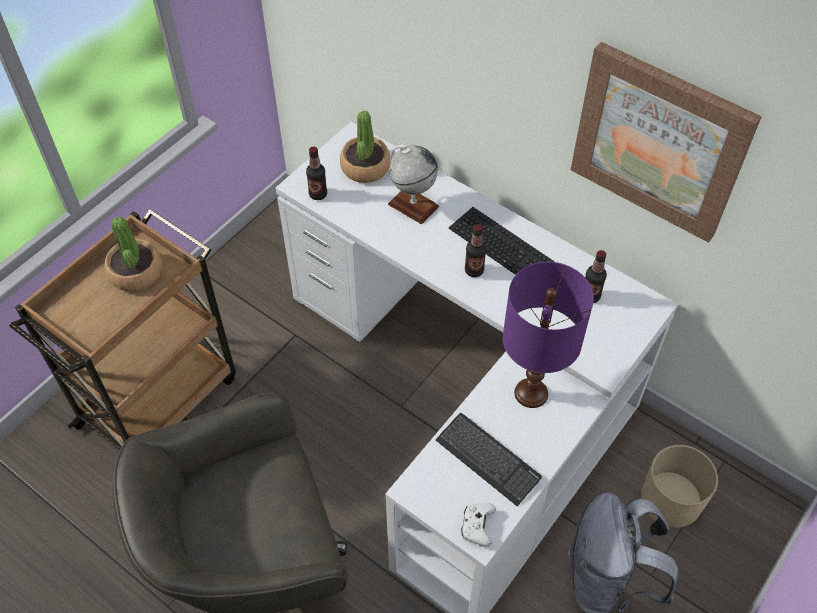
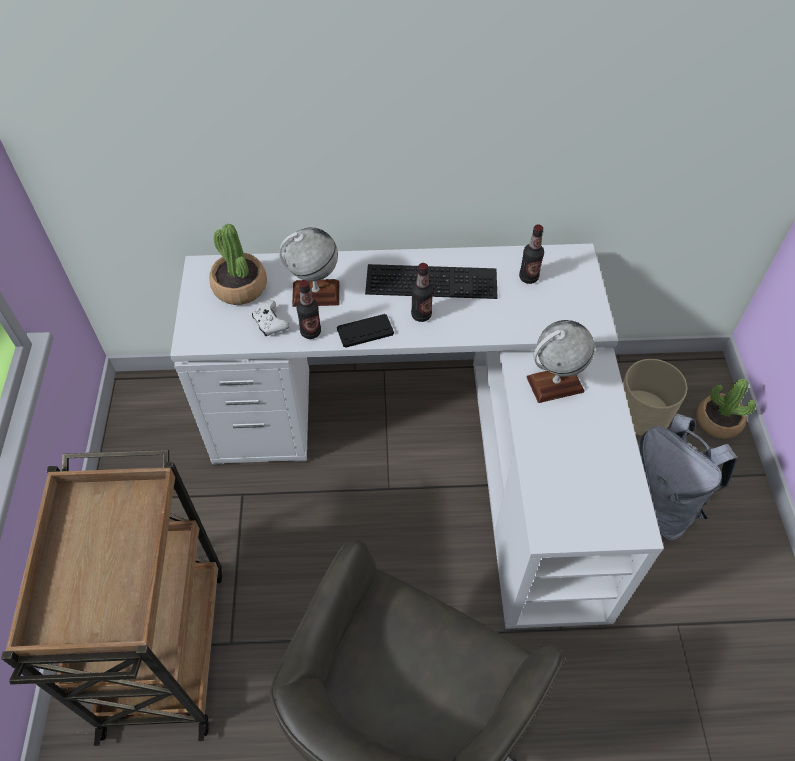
camera: 40 degrees left, 0 degrees up
potted plant [105,217,162,292] -> potted plant moved to [696,379,756,439]
bottle [306,147,327,200] -> bottle moved to [297,280,321,339]
keyboard [436,413,542,506] -> none
white game controller [461,503,496,547] -> white game controller moved to [252,300,289,336]
purple table lamp [503,262,594,408] -> globe [526,320,595,403]
picture [571,42,762,243] -> none
none -> black game controller [337,314,394,348]

